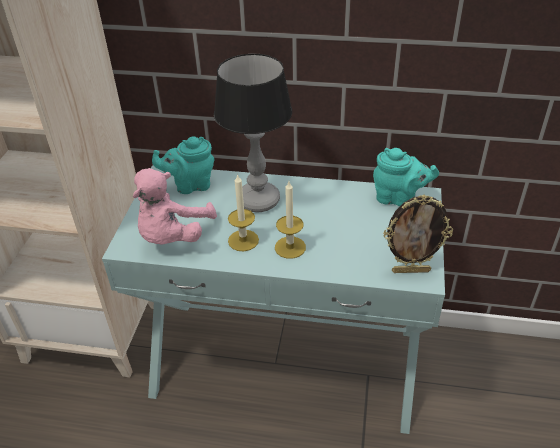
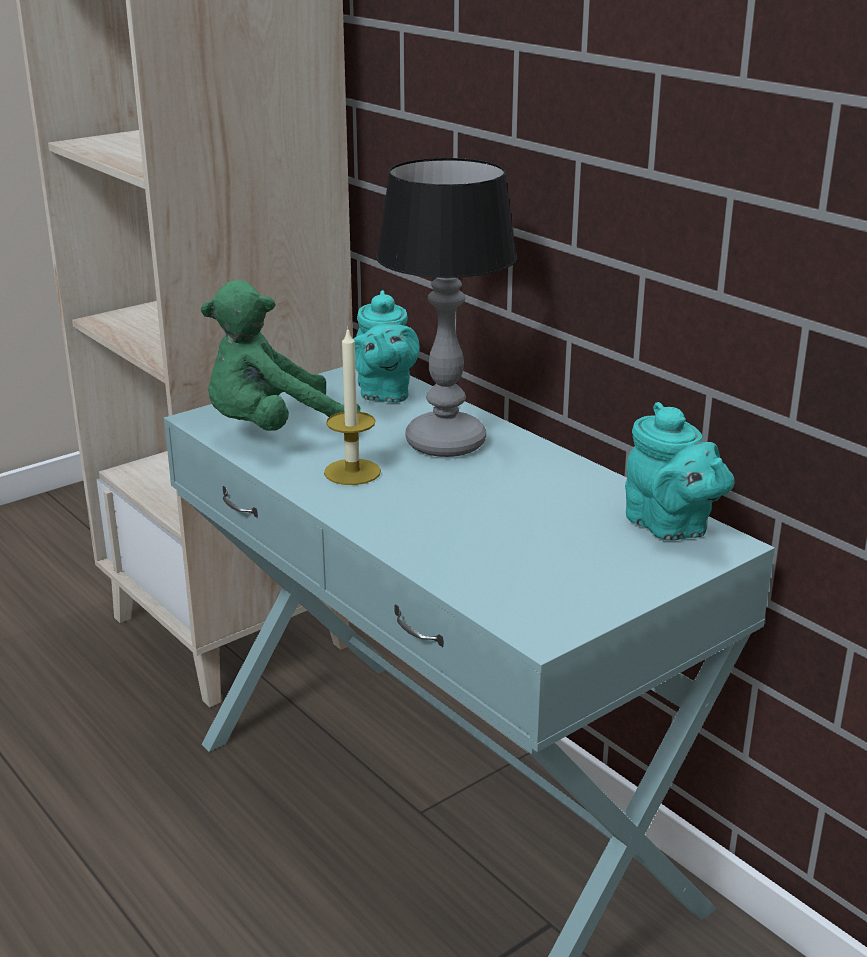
camera: 40 degrees right, 15 degrees down
pink plush toy [133,168,217,245] -> green plush toy [201,280,360,431]
turquoise teapot [152,136,214,194] -> turquoise teapot turned 120 degrees counterclockwise [353,290,420,403]
candle [275,181,306,259] -> none
picture frame [383,195,453,273] -> none

